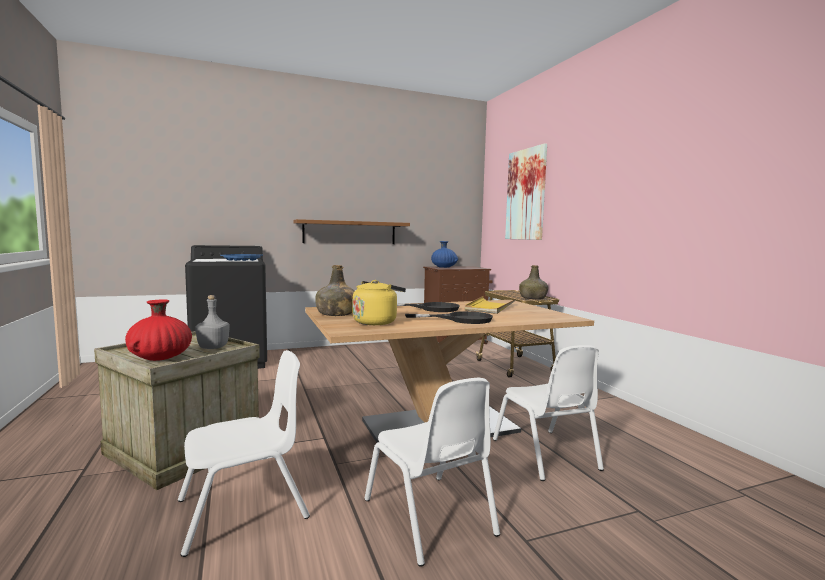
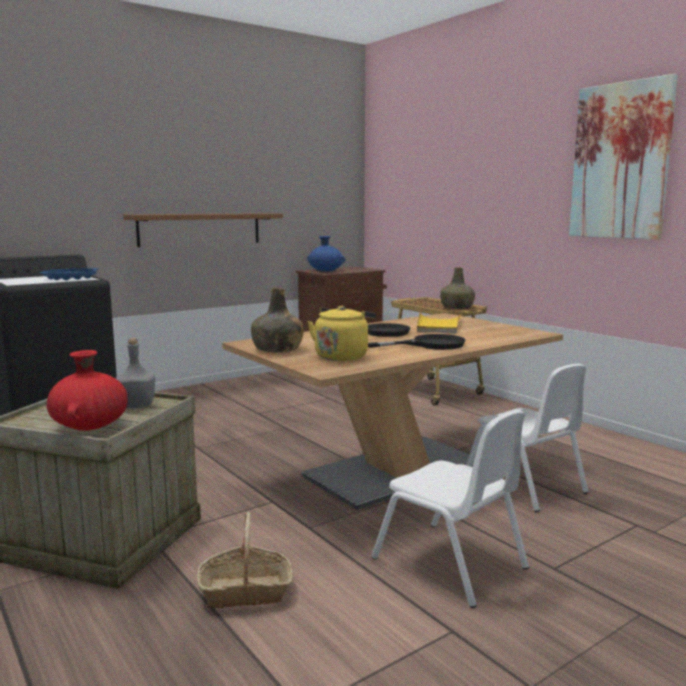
camera: 15 degrees left, 5 degrees up
white chair [178,350,310,557] -> basket [197,512,293,608]
picture [505,143,547,240] -> picture moved to [569,74,678,240]

